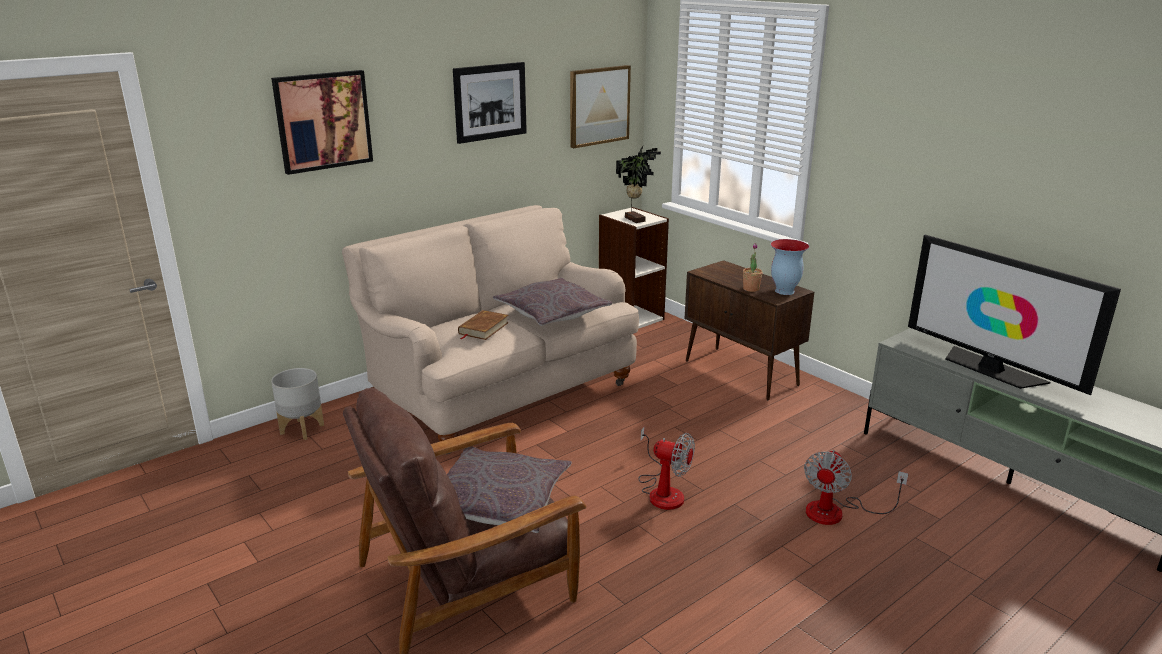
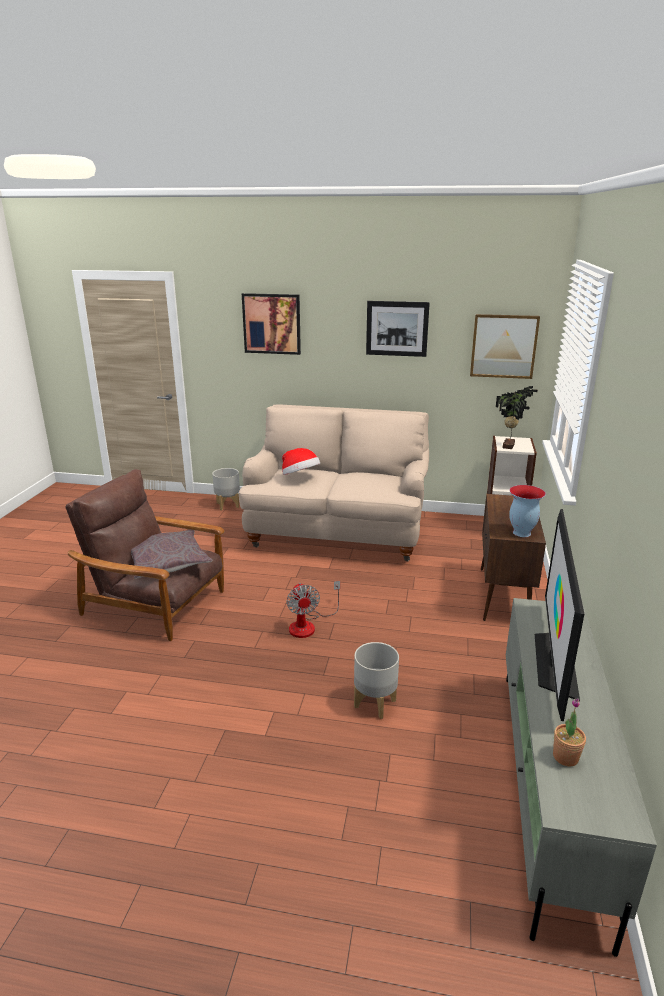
camera: 50 degrees right, 0 degrees up
brown book [458,310,509,340] -> hat [282,448,320,475]
grey pillow [493,278,613,326] -> none
potted plant [743,243,763,292] -> potted plant moved to [553,698,586,766]
fan [804,450,909,525] -> grey planter [354,642,399,719]

